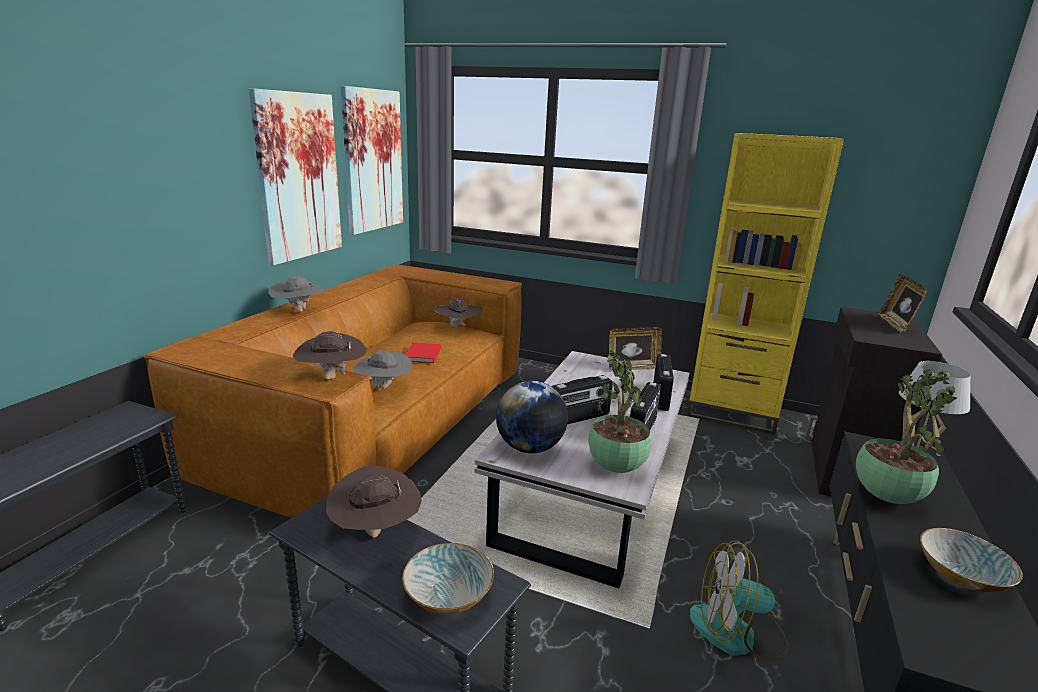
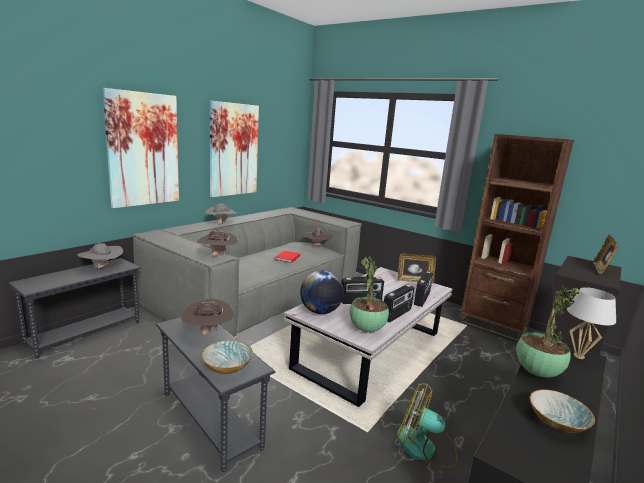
camera: 15 degrees right, 5 degrees down
brown sofa [144,264,522,518] -> grey sofa [132,207,362,336]
picture [341,86,403,235] -> picture moved to [102,88,179,208]
grey hat [353,350,413,389] -> grey hat moved to [77,243,123,268]
yellow bookcase [687,133,844,435] -> brown bookcase [459,134,574,343]

